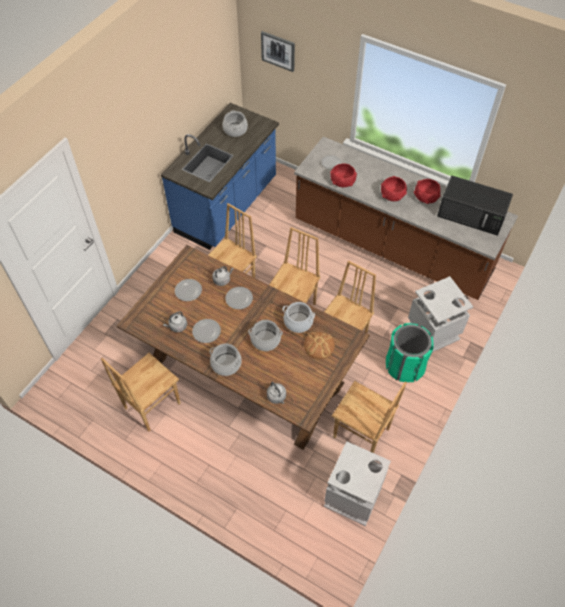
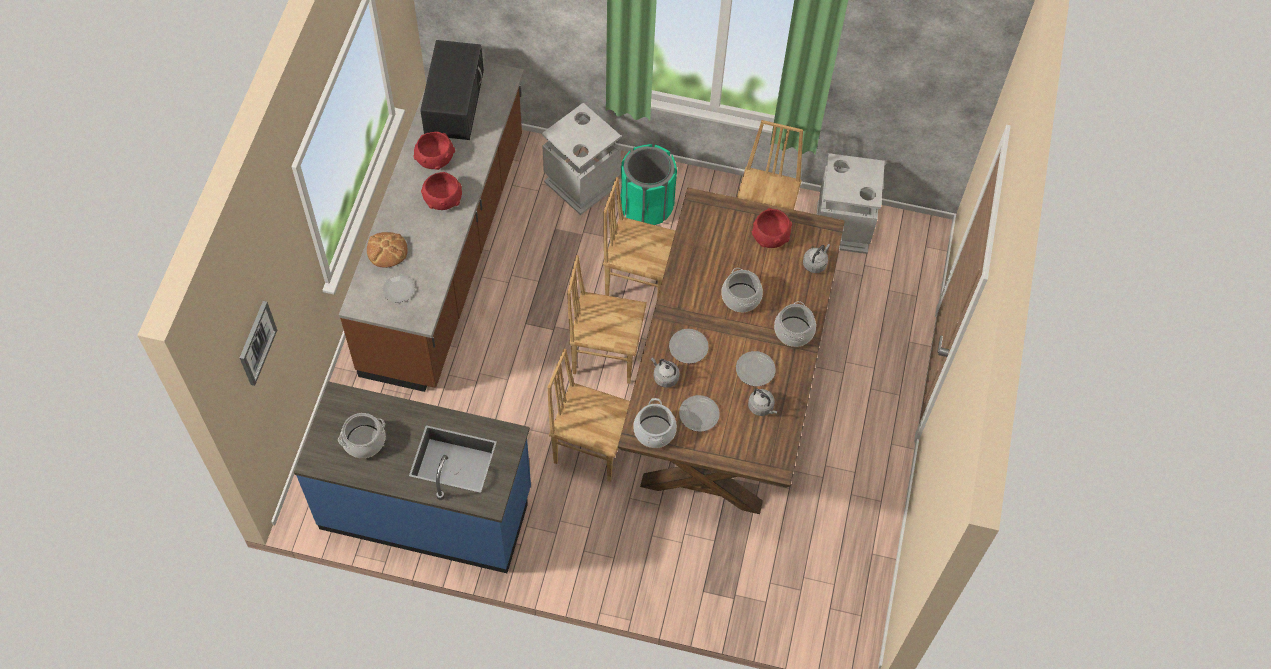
camera: 110 degrees left, 5 degrees up
brown chair [101,352,180,432] -> none
cooking pot [283,302,315,333] -> cooking pot moved to [633,398,677,448]
bread [304,332,335,359] -> bread moved to [367,232,408,268]
red bowl [330,163,357,187] -> red bowl moved to [752,208,792,248]

